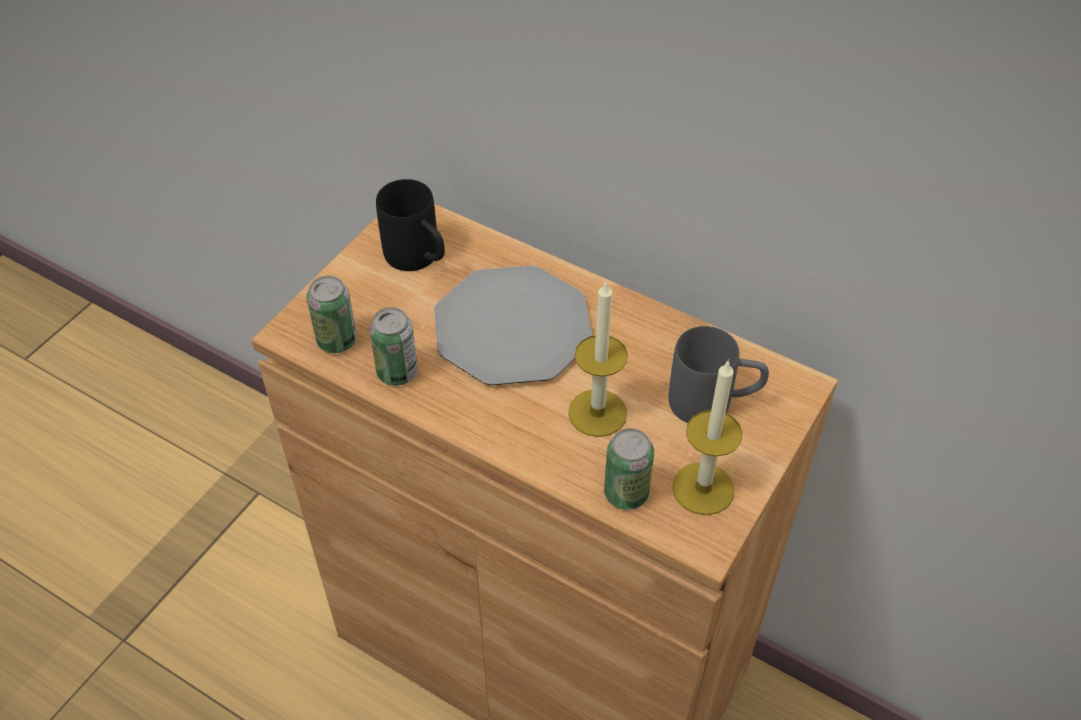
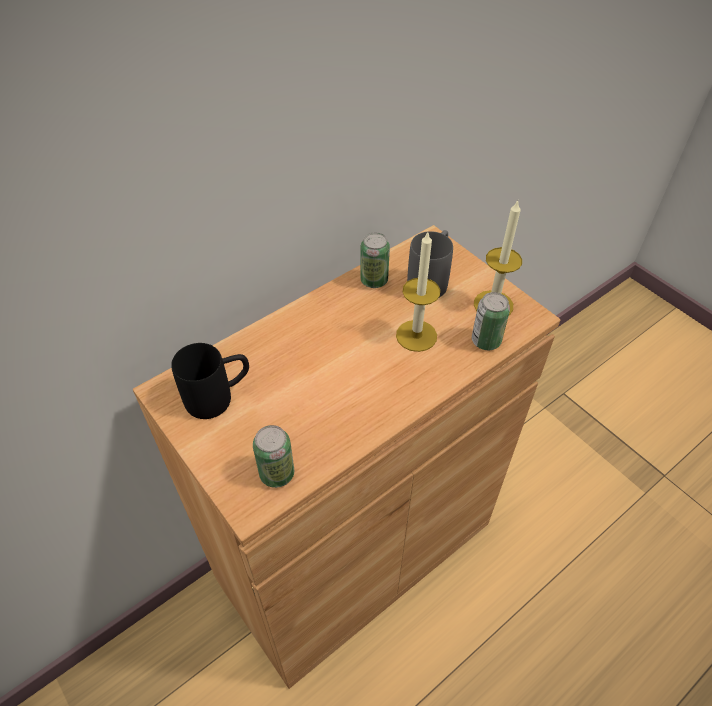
camera: 70 degrees left, 0 degrees up
can [369,307,418,386] -> can moved to [360,232,390,288]
plate [434,265,592,385] -> none

